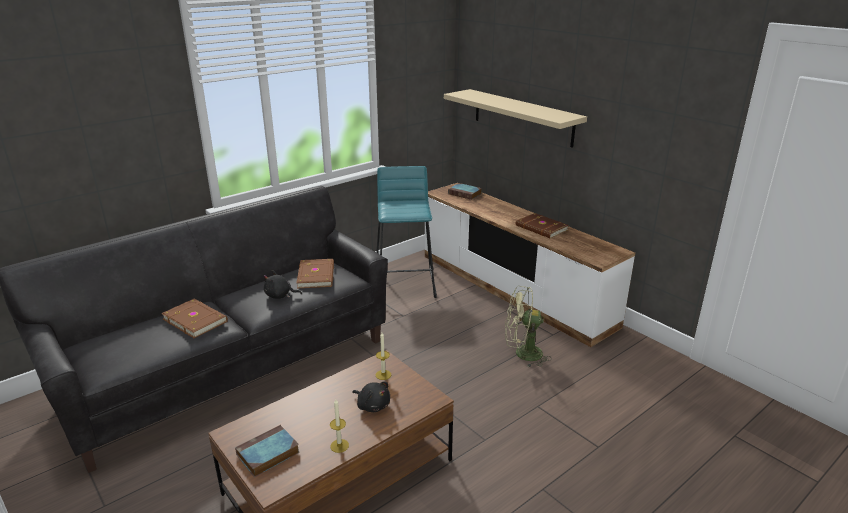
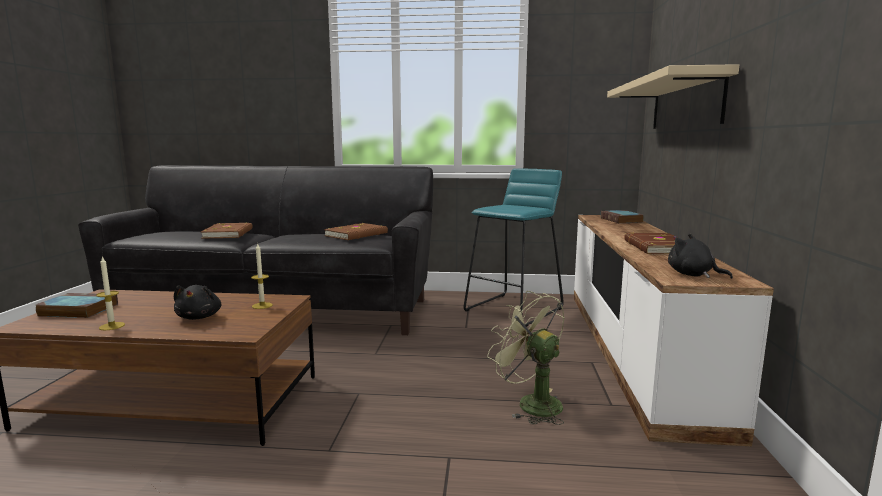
camera: 45 degrees right, 15 degrees down
black plush toy [264,270,302,299] -> black plush toy moved to [668,233,733,279]

